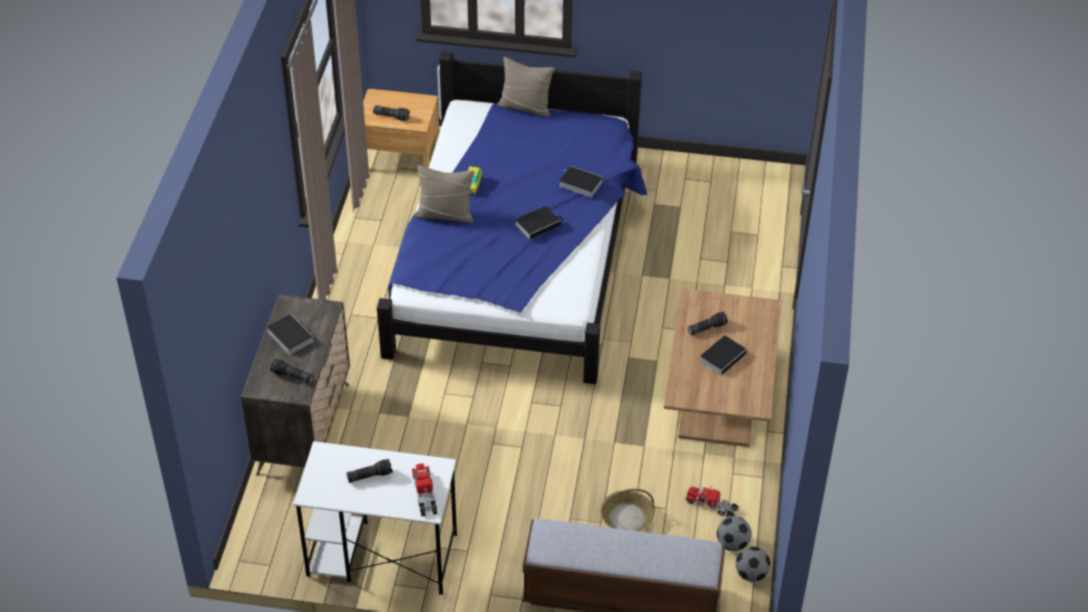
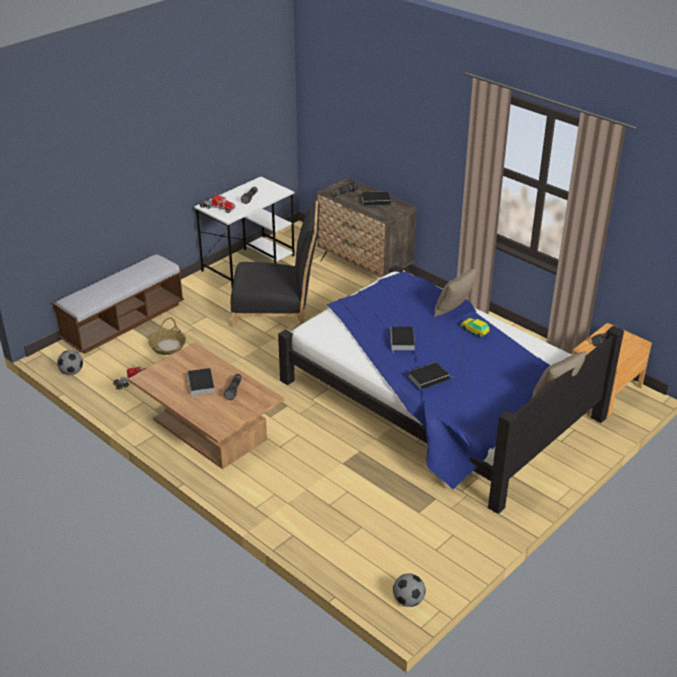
camera: 125 degrees right, 10 degrees down
football [717,516,752,551] -> football moved to [393,573,426,607]
none -> black chair [231,201,320,328]

